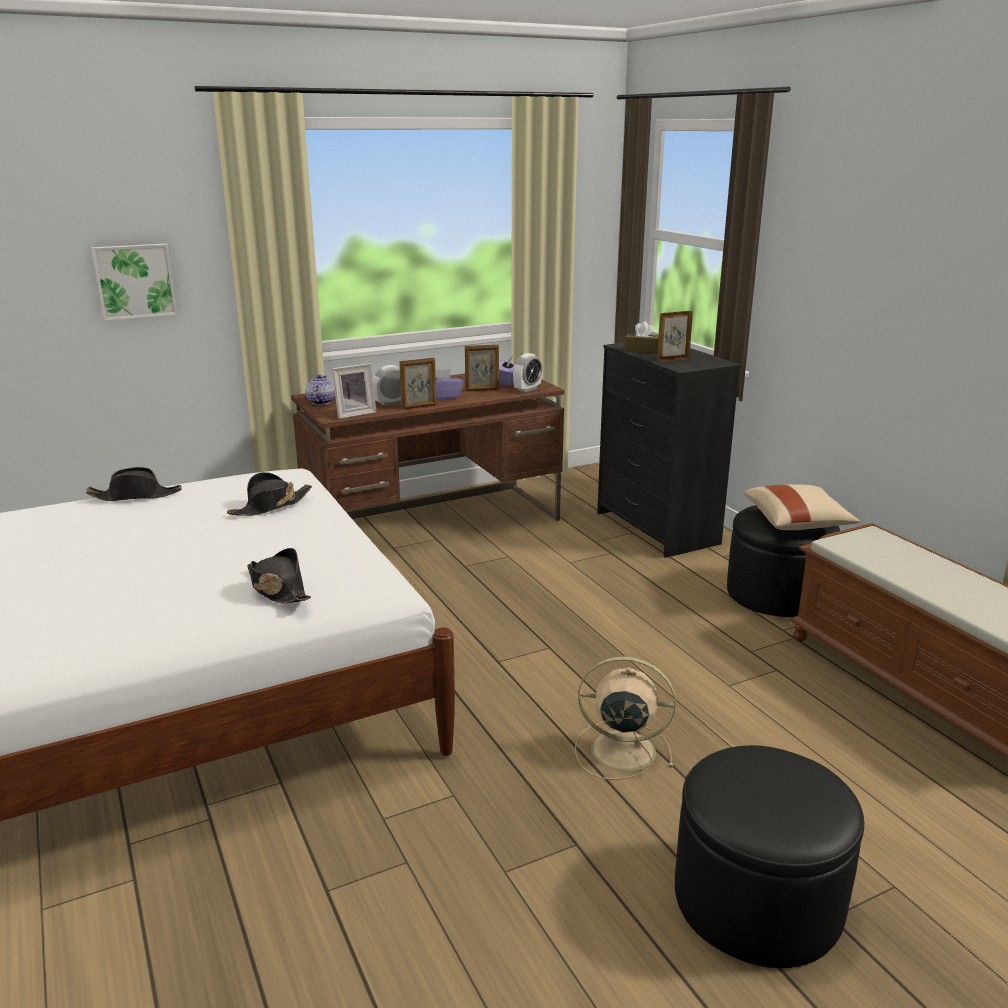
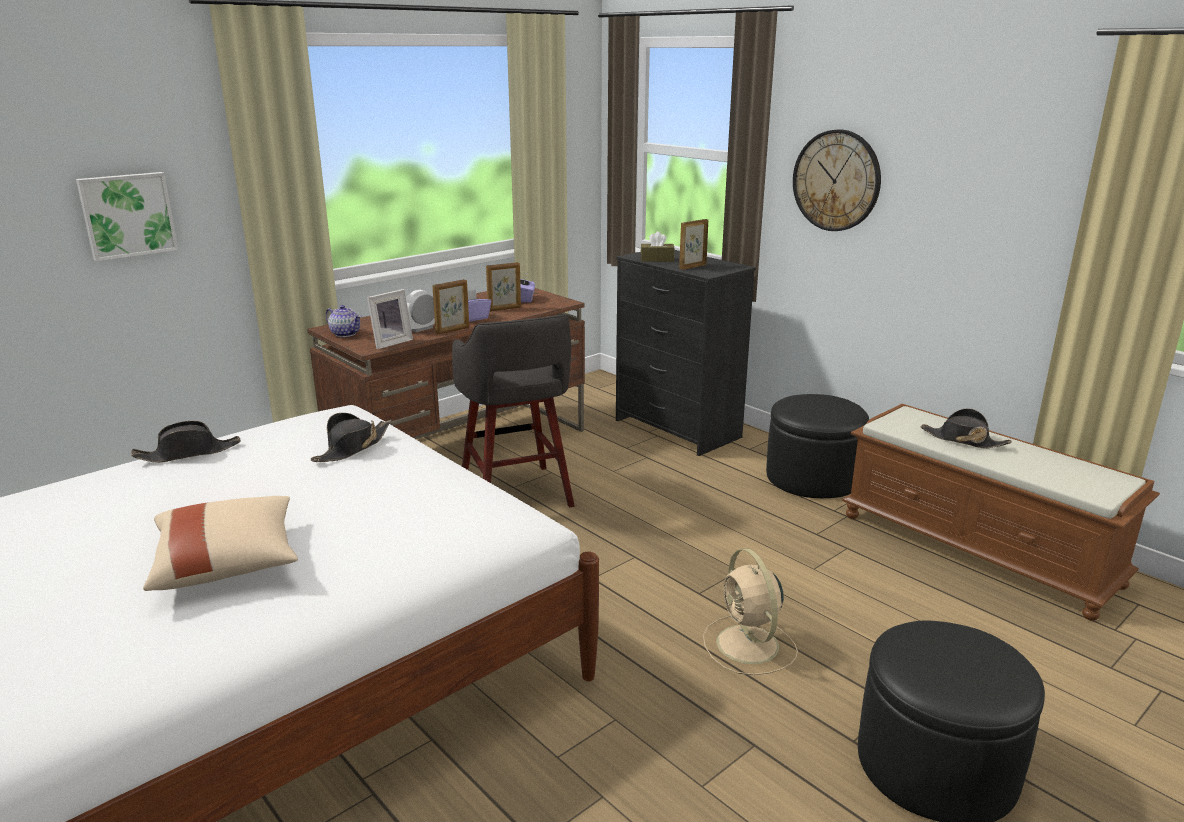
camera: 15 degrees left, 0 degrees up
black hat [247,548,311,604] -> black hat moved to [921,408,1012,449]
teapot [305,375,335,405] -> teapot turned 135 degrees clockwise [326,305,362,337]
alarm clock [513,353,542,392] -> none
beige fan [575,656,676,780] -> beige fan turned 105 degrees counterclockwise [703,548,798,675]
beige pillow [744,484,860,530] -> beige pillow moved to [143,496,298,591]
none -> grey stool [452,314,575,507]
none -> wall clock [793,130,881,231]

